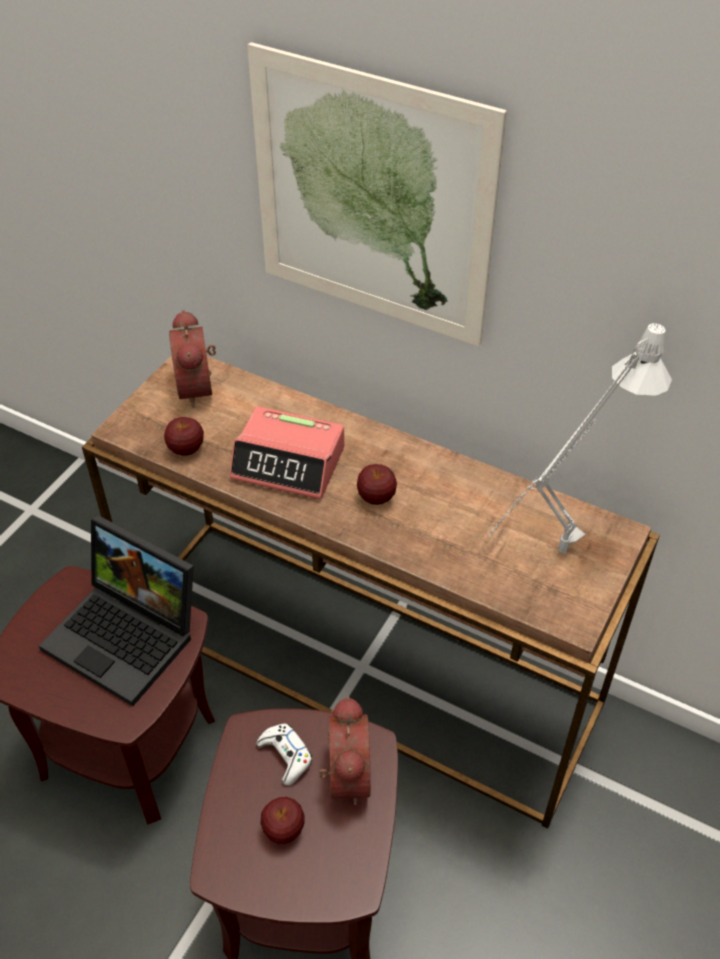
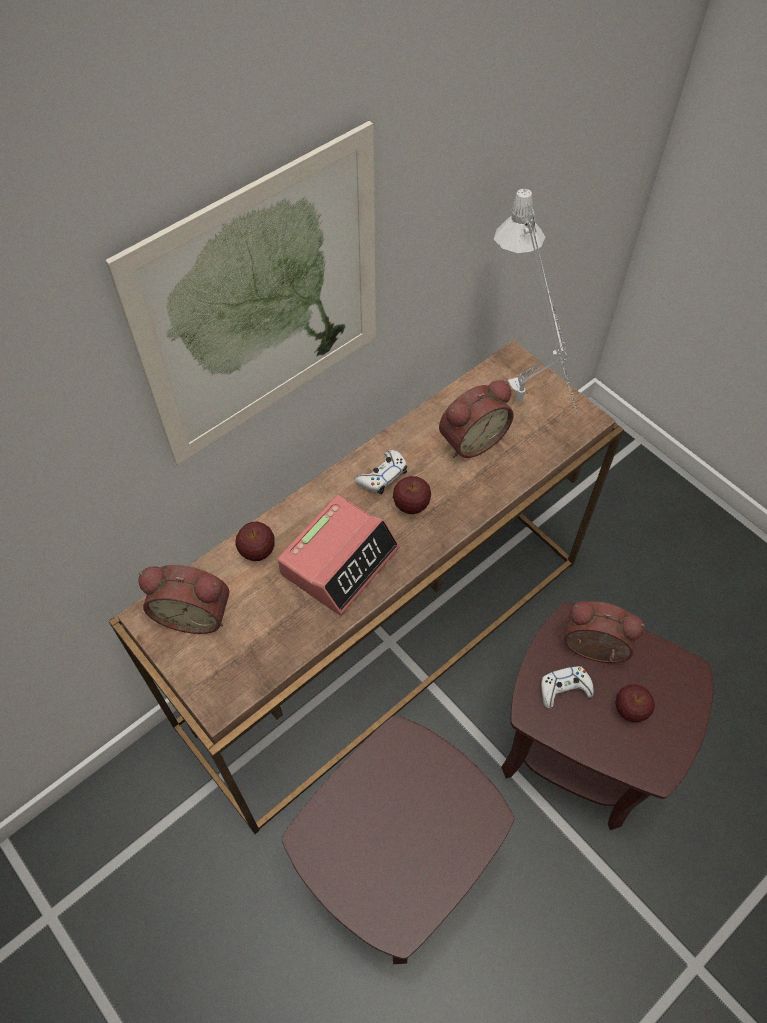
camera: 70 degrees left, 10 degrees up
laptop [39,515,194,706] -> none
apple [164,417,204,456] -> apple moved to [235,521,275,561]
none -> white game controller [355,450,407,494]
none -> alarm clock [439,380,514,458]

